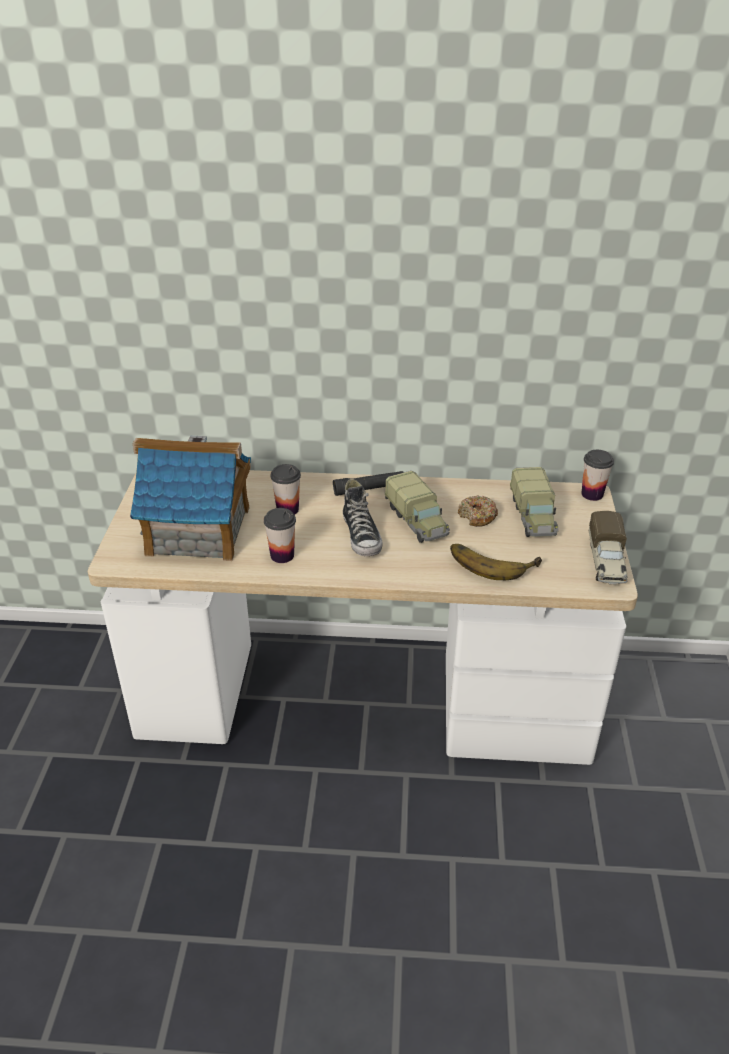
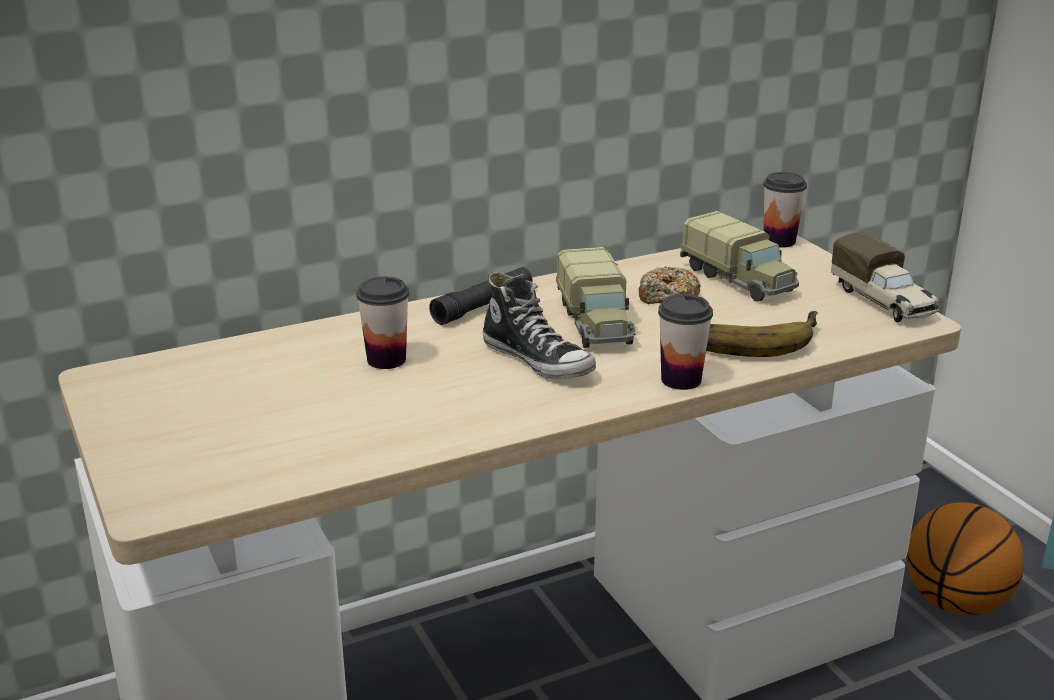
camera: 30 degrees left, 10 degrees down
toy house [130,436,251,561] -> none
cup [264,508,296,563] -> cup moved to [658,294,713,390]
toy truck [385,471,450,543] -> toy truck turned 45 degrees clockwise [556,247,636,348]
none -> basketball [906,502,1024,615]

